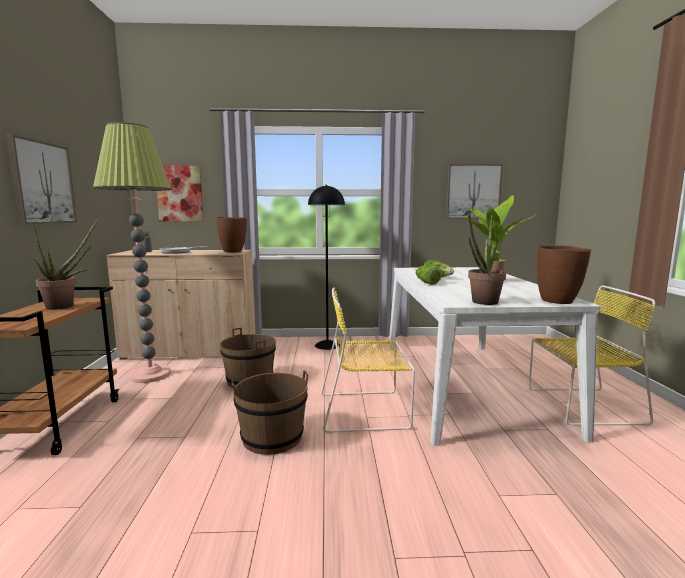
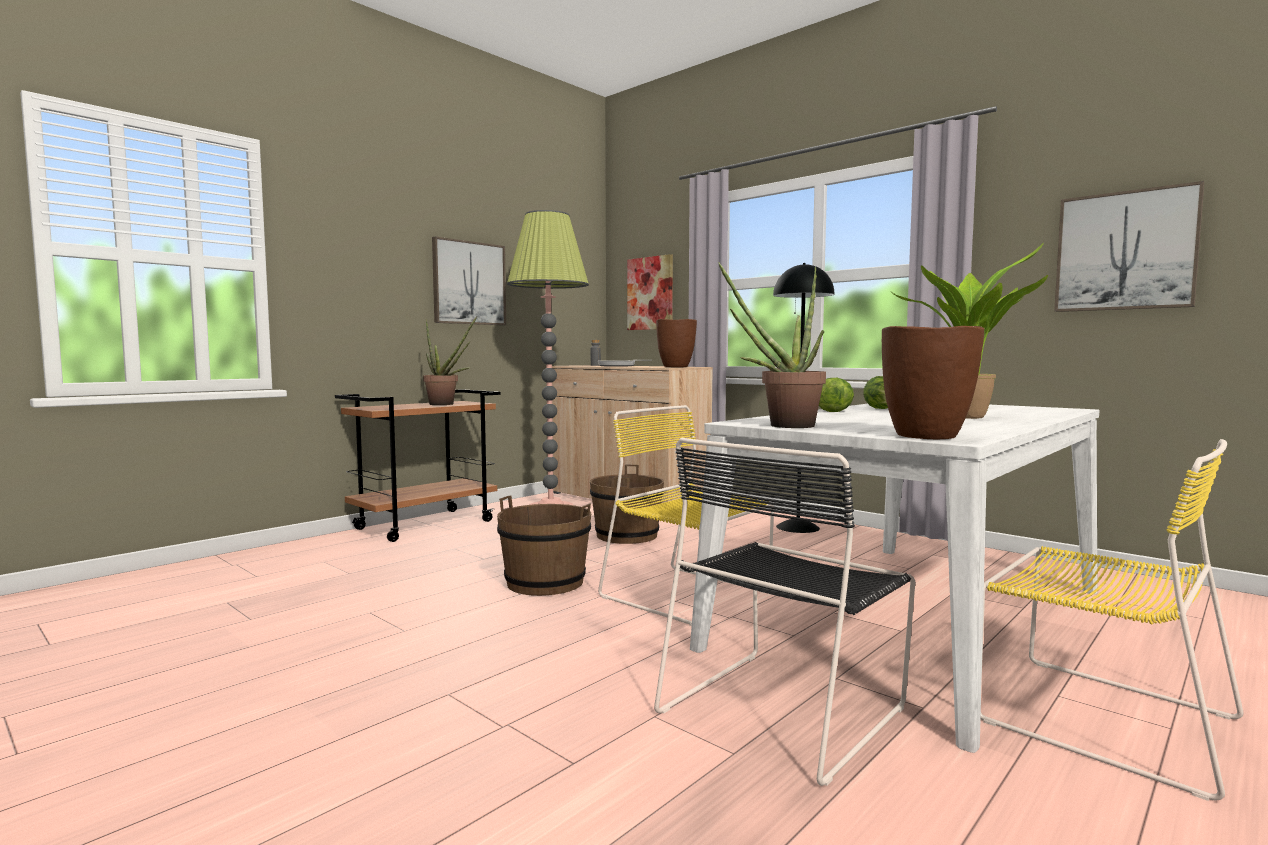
camera: 45 degrees right, 5 degrees down
none -> black chair [654,438,915,786]

